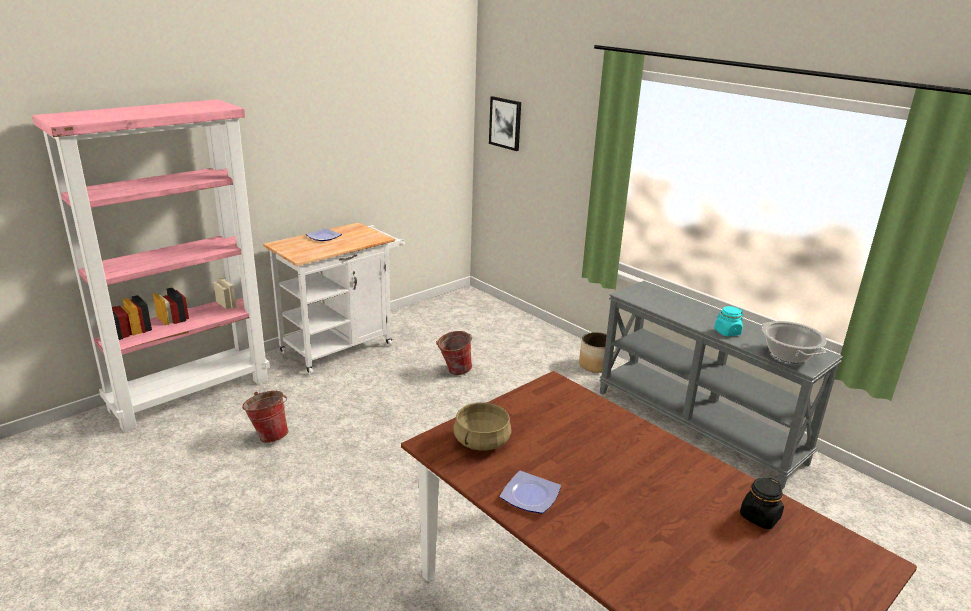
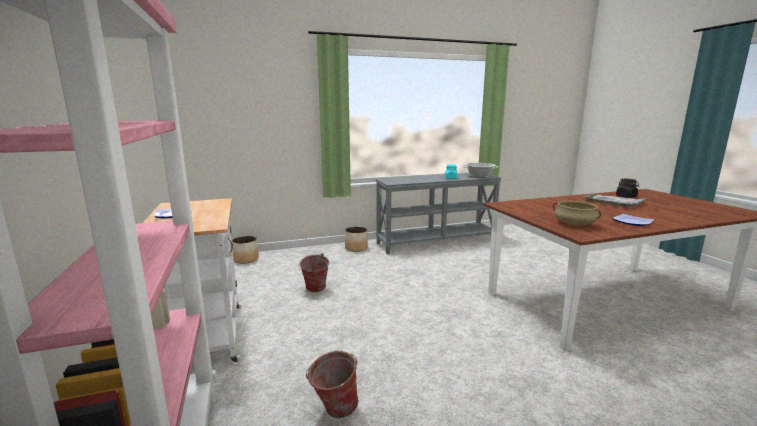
camera: 65 degrees left, 10 degrees down
picture [489,96,521,151] -> none
none -> planter [232,236,259,264]
none -> grey tray [584,194,646,207]

